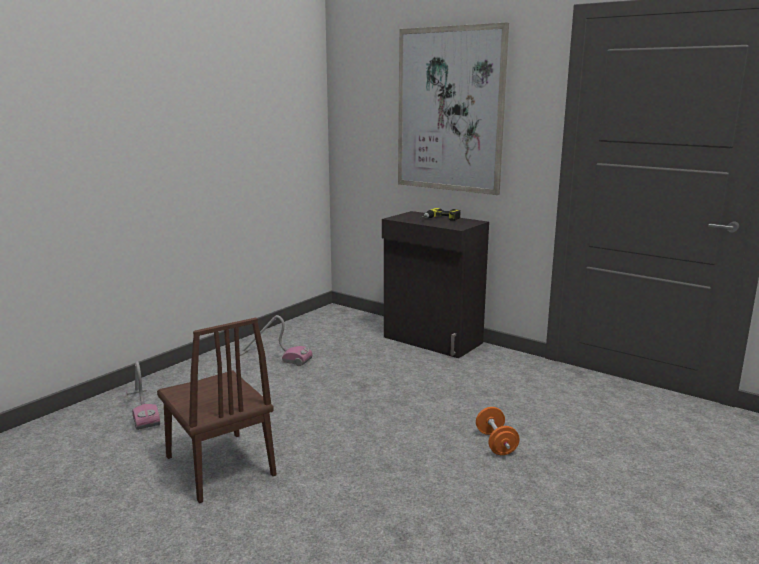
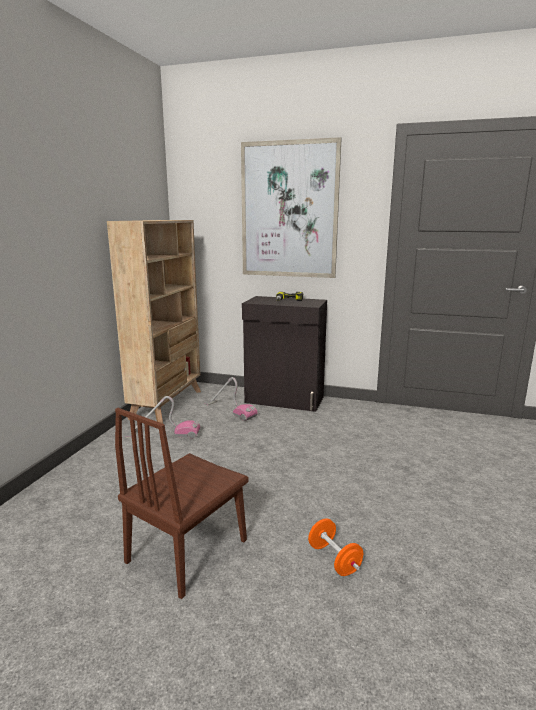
camera: 20 degrees left, 0 degrees up
vacuum cleaner [126,361,160,430] -> vacuum cleaner moved to [204,377,258,421]
brown chair [157,318,277,503] -> brown chair turned 90 degrees clockwise [115,408,248,599]
orange dumbbell [476,407,519,455] -> orange dumbbell moved to [308,518,363,576]
none -> beige bookcase [107,220,201,424]

